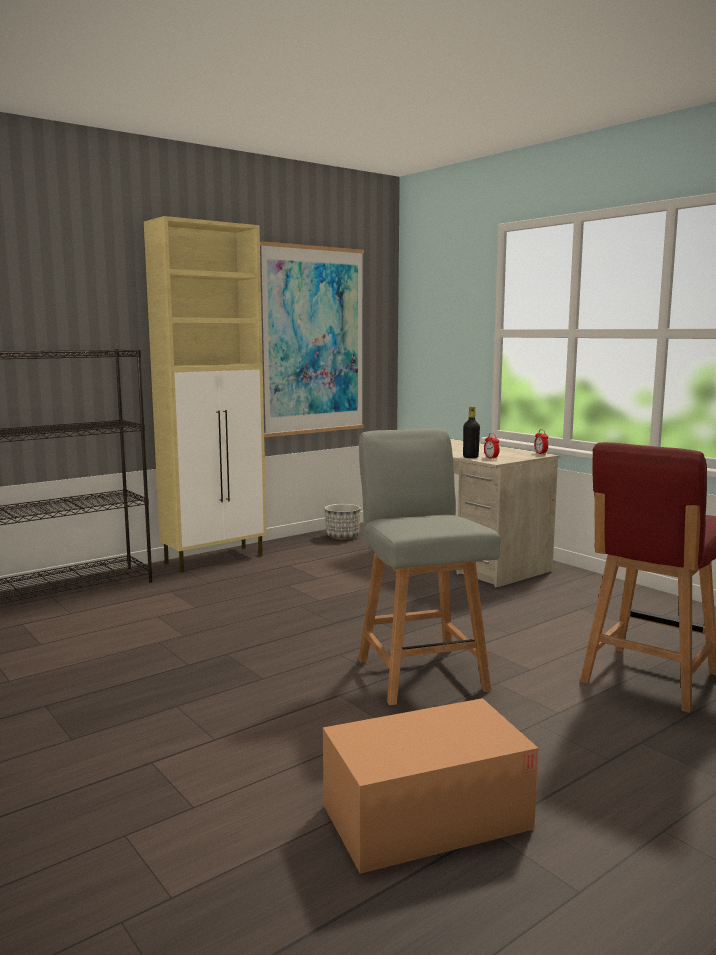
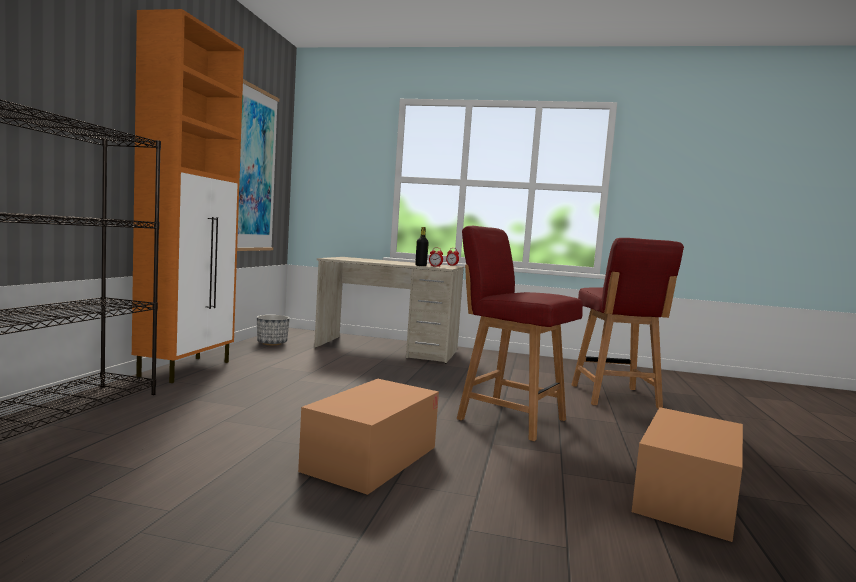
camera: 40 degrees left, 5 degrees down
beige cabinet [144,216,267,572] -> orange cabinet [132,9,244,383]
grey chair [358,428,500,705] -> red chair [457,226,583,441]
none -> cardboard box [298,379,439,495]

